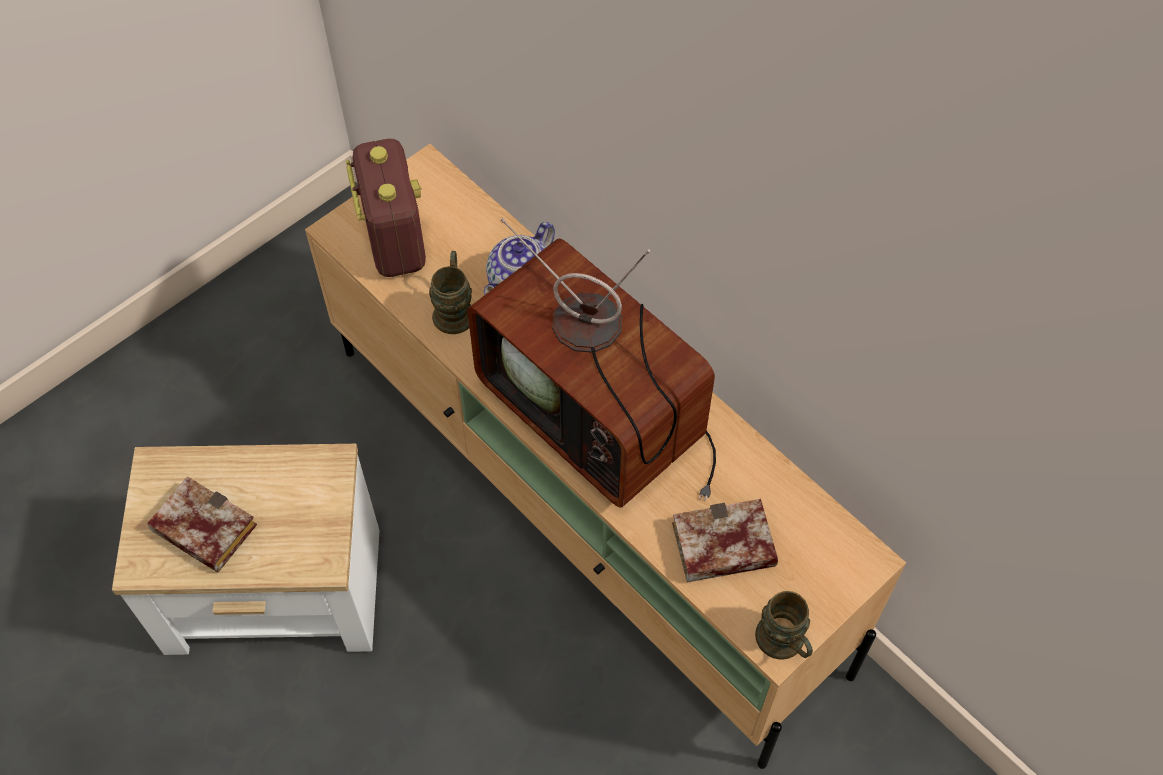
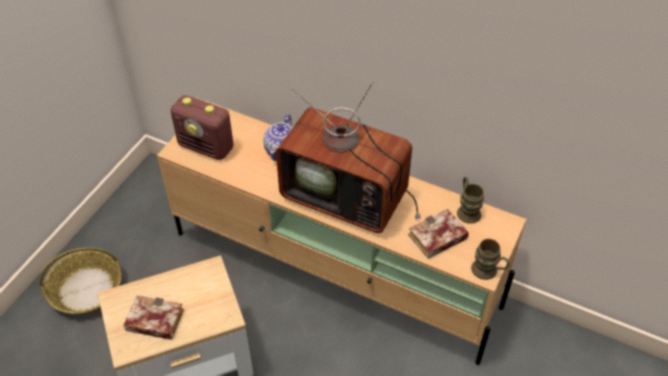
camera: 20 degrees left, 10 degrees down
radio [346,139,426,277] -> radio turned 150 degrees clockwise [170,95,233,160]
brown mug [429,251,472,334] -> brown mug moved to [457,177,484,224]
none -> basket [39,247,122,314]

